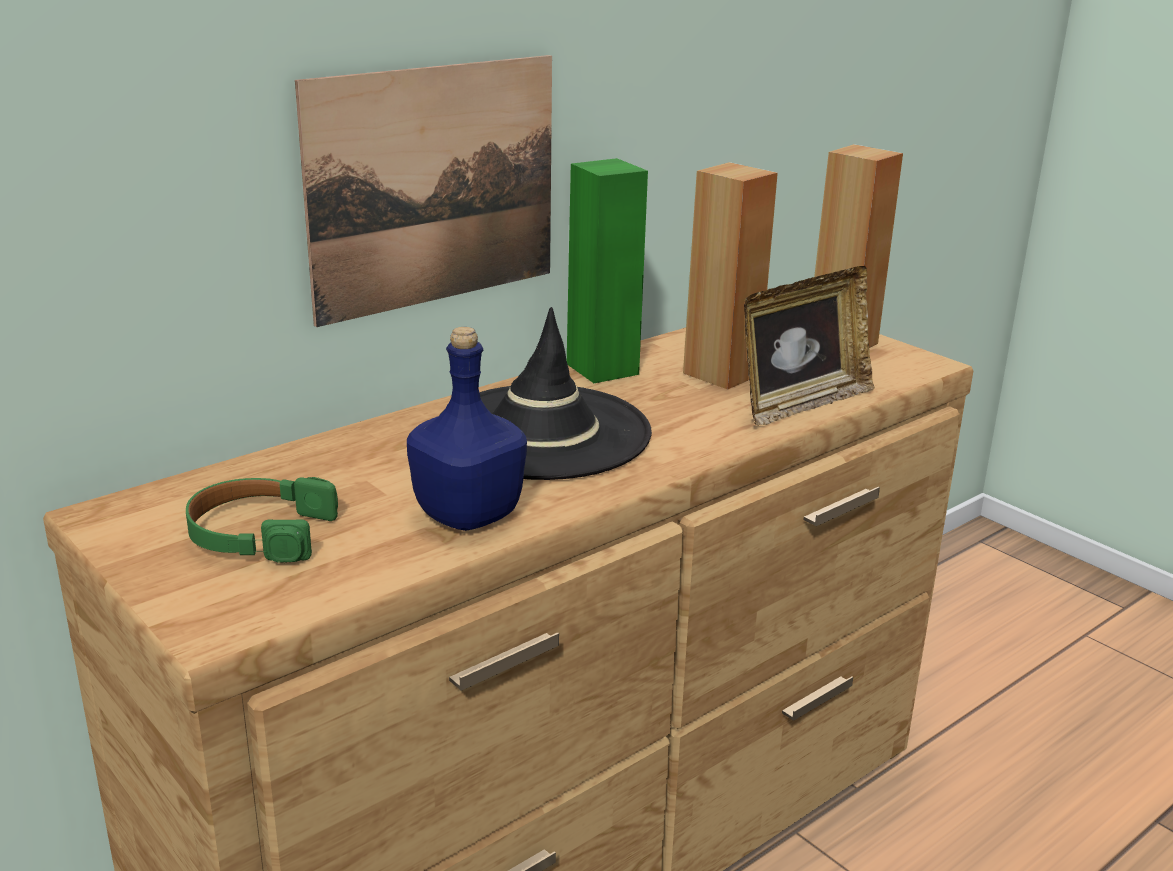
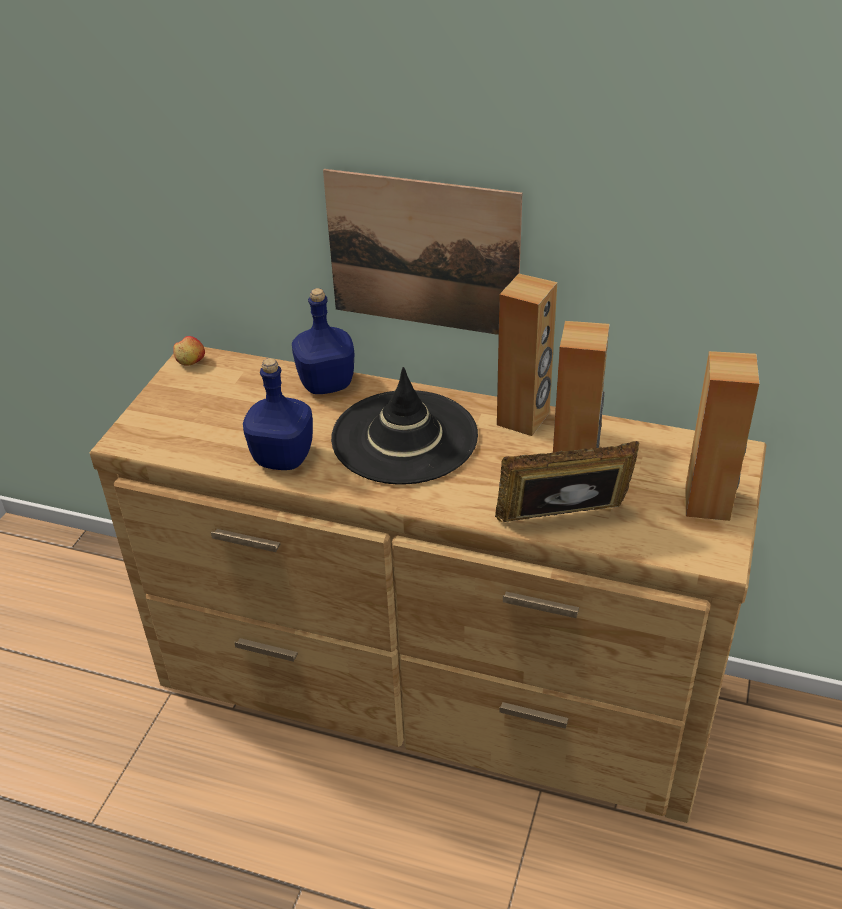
camera: 60 degrees right, 15 degrees up
green headphones [186,477,338,563] -> none
green speaker [567,158,648,383] -> brown speaker [497,273,557,436]
picture frame [744,266,875,426] -> picture frame turned 150 degrees clockwise [495,441,639,522]
none -> apple [173,336,205,366]
none -> blue bottle [292,288,354,394]

